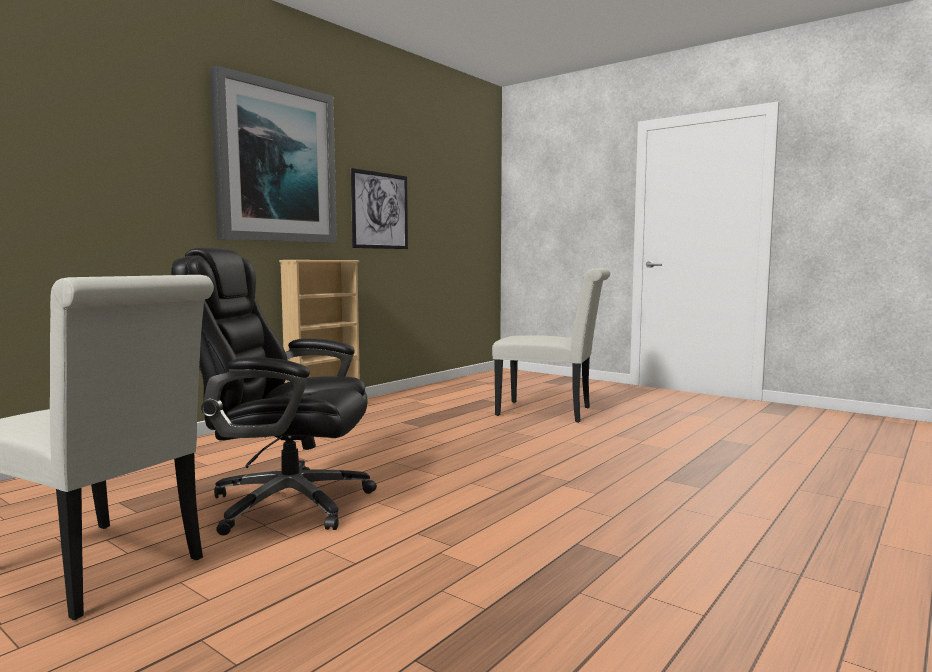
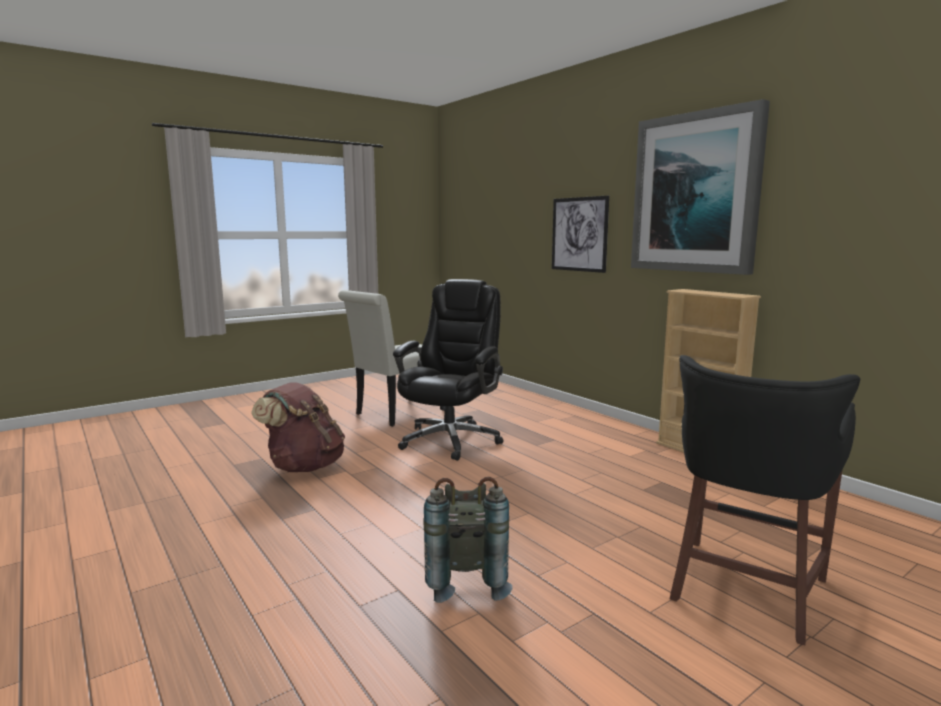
camera: 105 degrees right, 5 degrees up
picture [351,168,408,249] -> picture moved to [552,196,609,273]
white chair [492,268,610,423] -> black stool [670,355,860,646]
none -> brown backpack [251,382,345,472]
none -> grey backpack [424,477,513,603]

